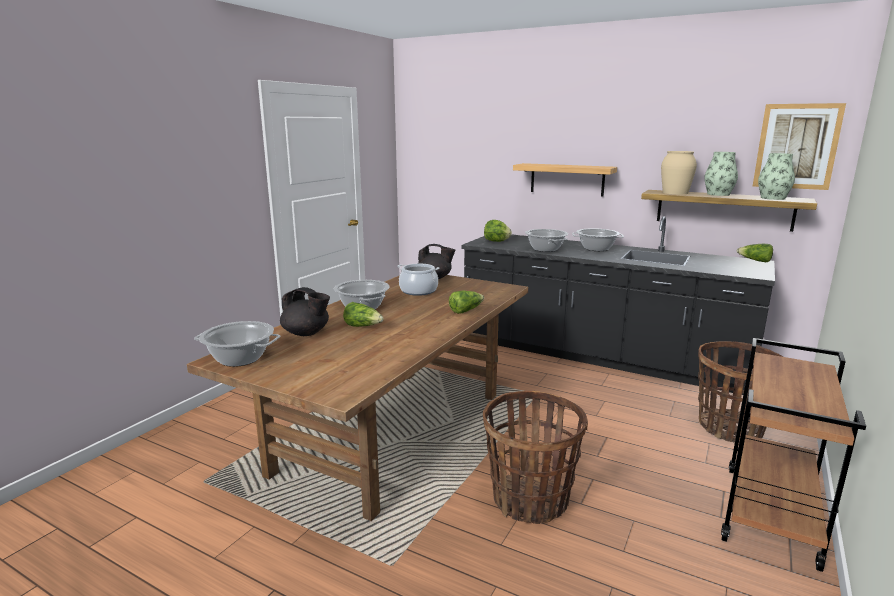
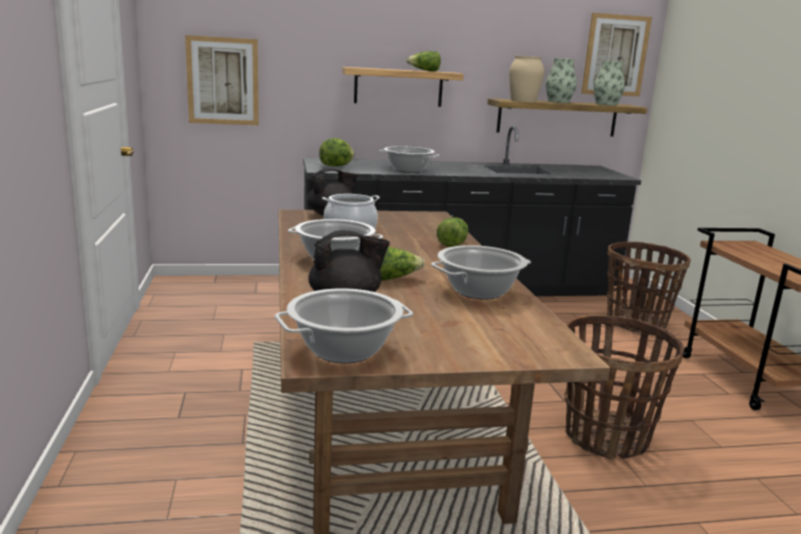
camera: 40 degrees left, 0 degrees up
cooking pot [572,228,624,251] -> cooking pot moved to [431,245,531,300]
lettuce [737,244,773,262] -> lettuce moved to [406,51,441,72]
none -> picture [185,35,259,125]

